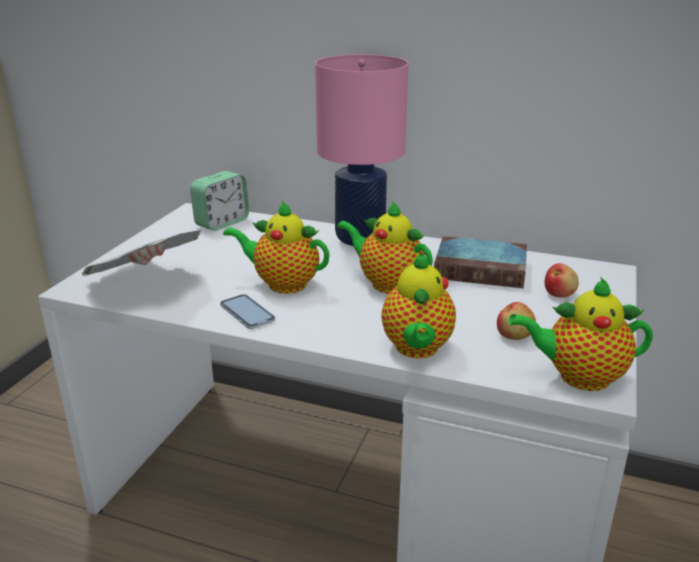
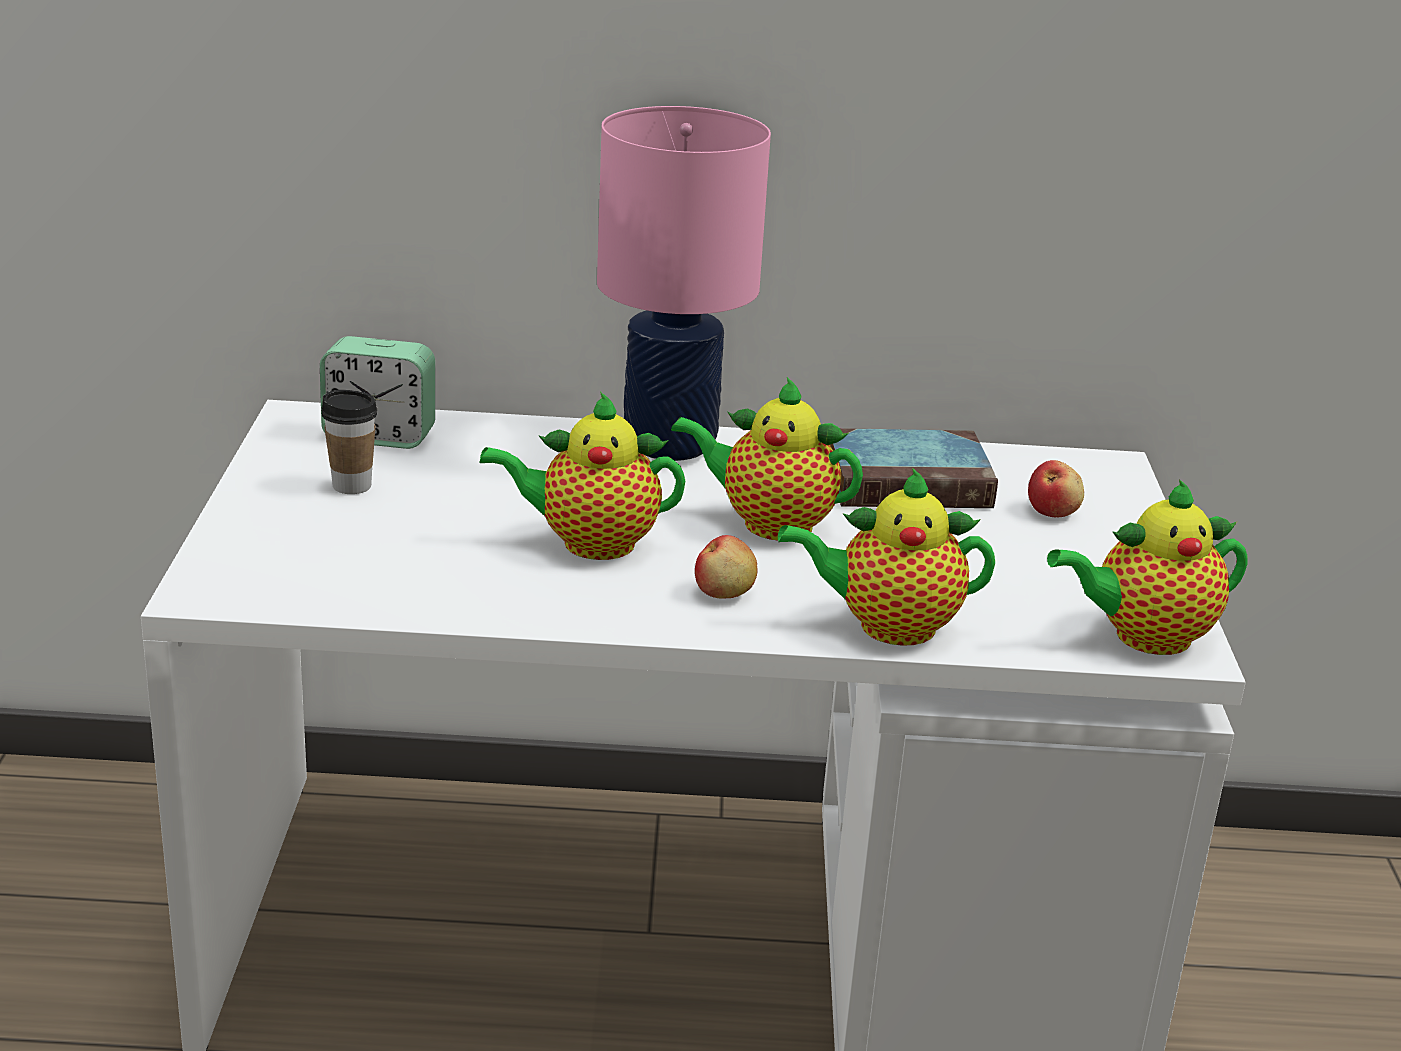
camera: 20 degrees left, 0 degrees up
newspaper [82,231,201,276] -> none
alarm clock [190,171,249,231] -> alarm clock turned 75 degrees clockwise [320,336,435,449]
phone [220,294,275,329] -> none
teapot [381,252,456,358] -> teapot turned 105 degrees clockwise [778,468,995,646]
apple [497,302,536,340] -> apple moved to [695,535,758,598]
none -> cup [321,390,377,494]

